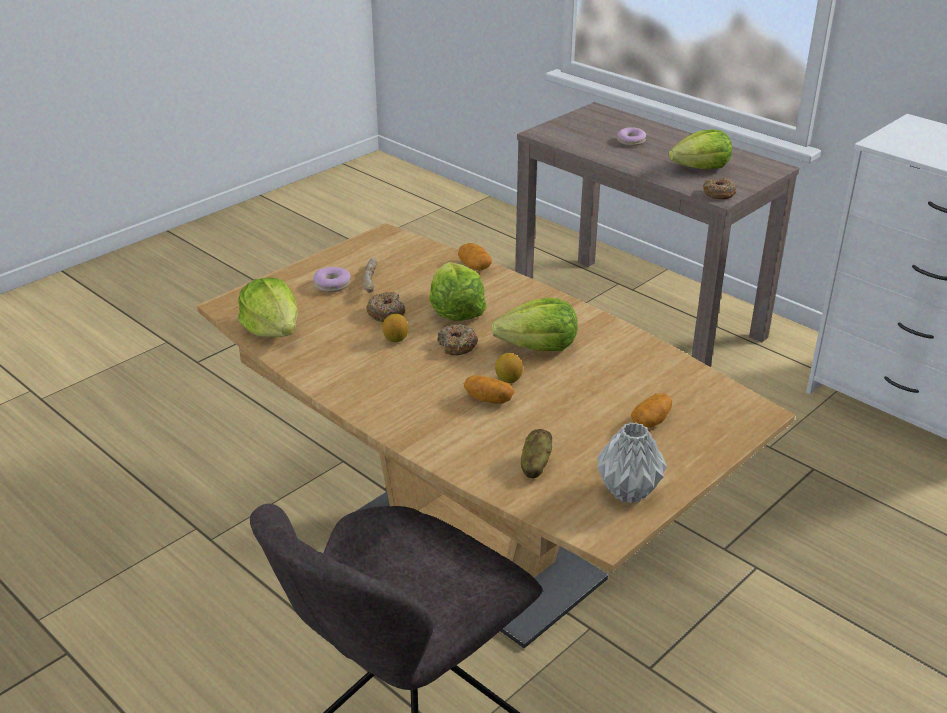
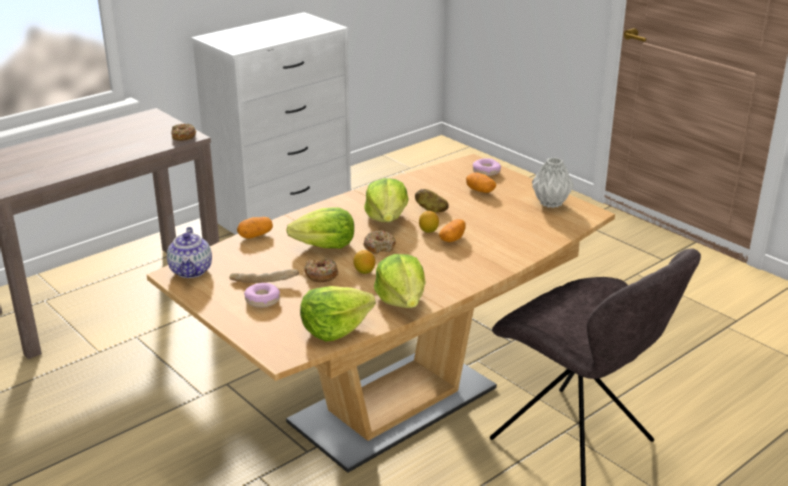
camera: 85 degrees left, 5 degrees down
potato [521,429,552,478] -> potato moved to [415,189,449,213]
donut [617,127,646,146] -> donut moved to [473,158,501,176]
lettuce [669,129,732,169] -> lettuce moved to [374,254,426,308]
none -> teapot [167,227,212,278]

